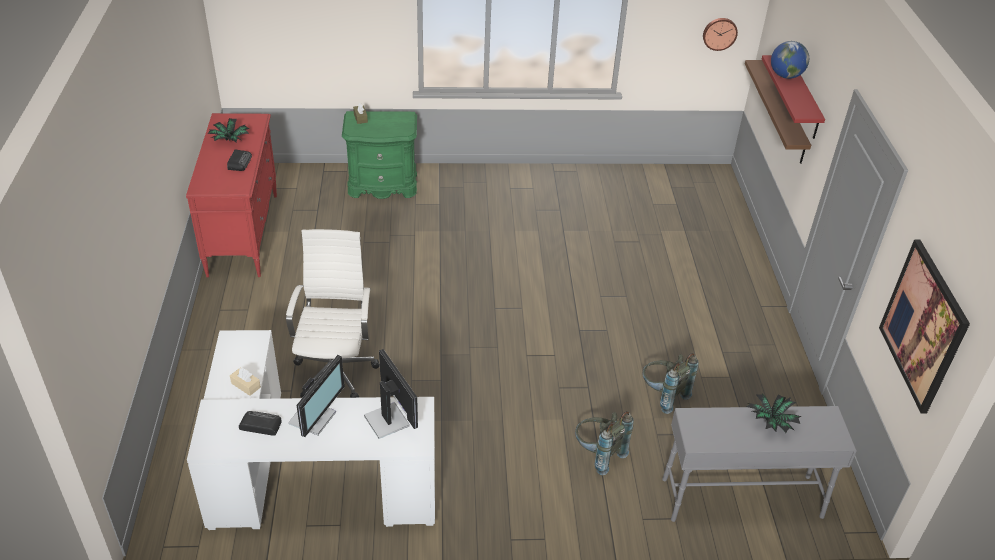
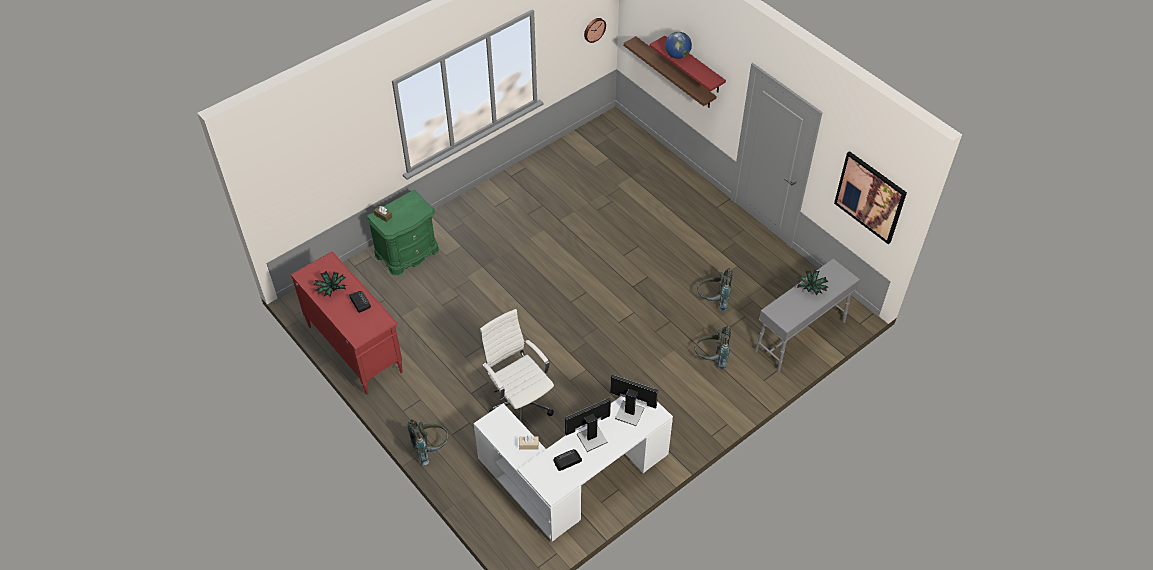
camera: 35 degrees left, 10 degrees up
monitor [288,355,345,437] -> monitor turned 105 degrees counterclockwise [565,398,611,452]
none -> grey backpack [408,419,449,465]

